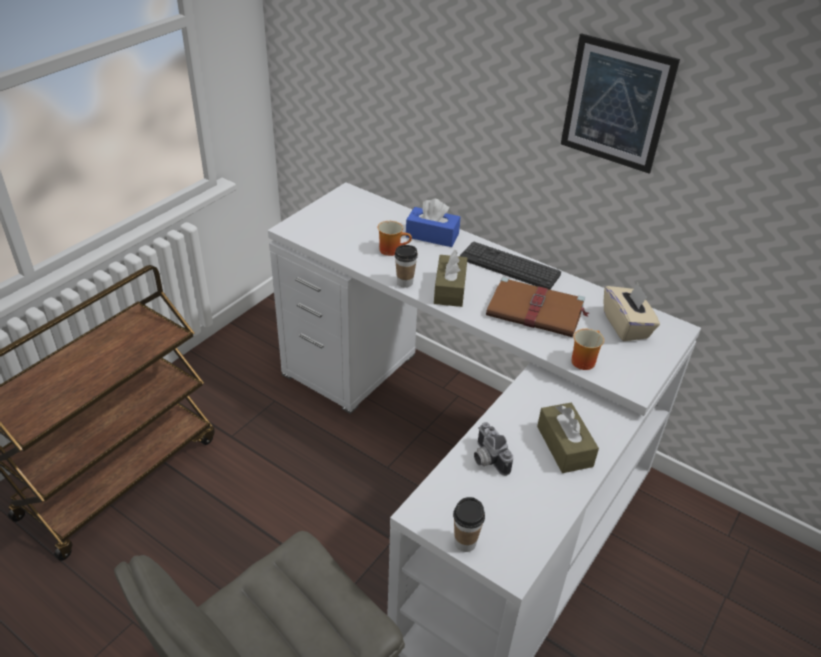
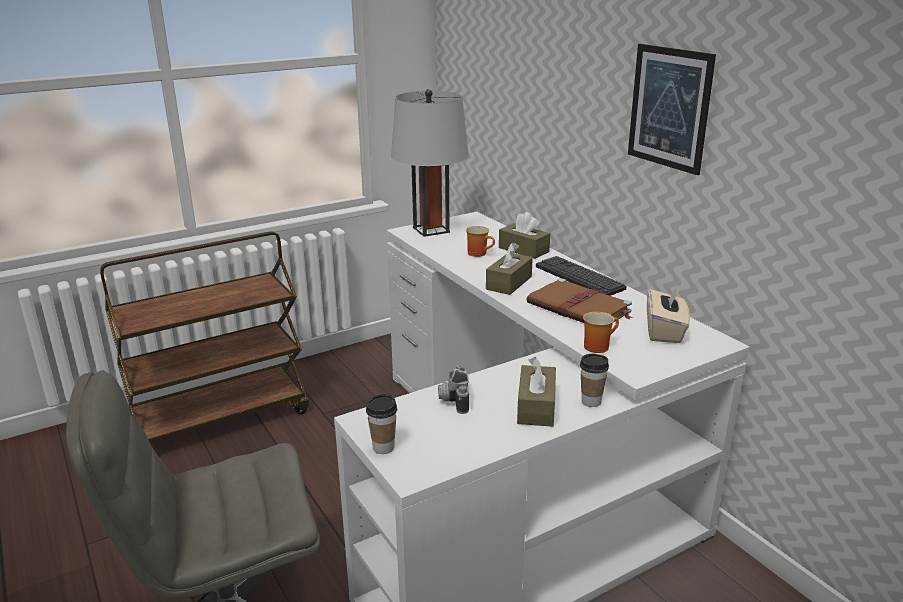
camera: 25 degrees right, 15 degrees down
cup [395,245,418,287] -> cup moved to [580,354,609,407]
blue tissue box [406,199,460,247] -> brown tissue box [499,212,550,259]
none -> grey table lamp [391,89,469,237]

